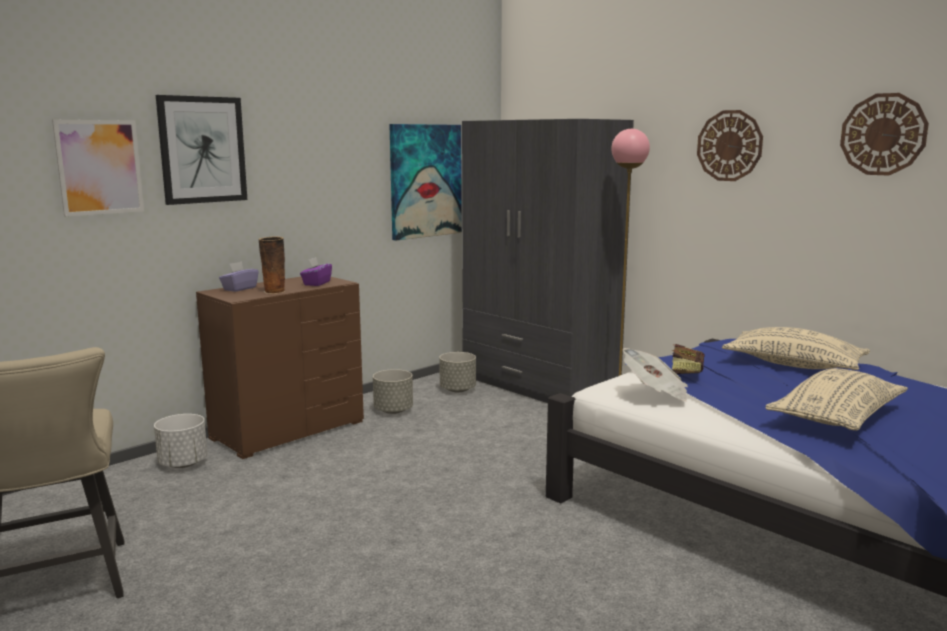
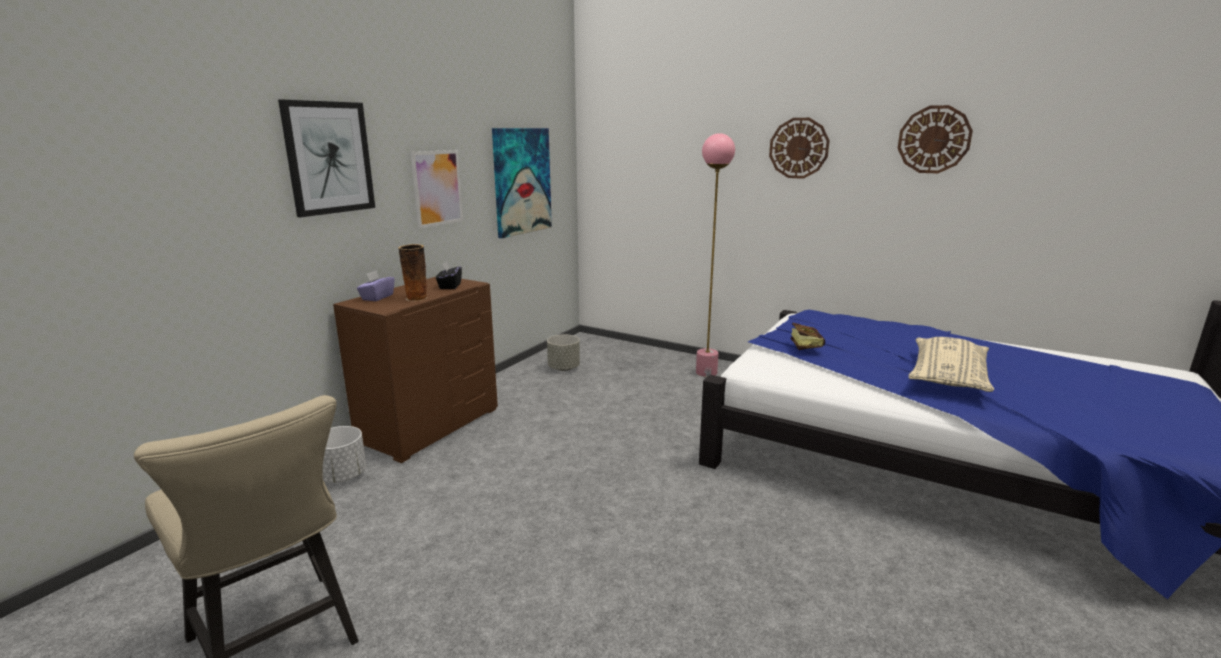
camera: 15 degrees left, 5 degrees up
picture [52,120,144,217] -> picture moved to [411,150,463,229]
purple tissue box [300,257,332,286] -> black tissue box [436,261,462,289]
grey planter [373,369,413,414] -> none
grey wardrobe [462,119,634,403] -> none
newspaper [623,348,688,401] -> none
beige pillow [722,327,870,370] -> none

